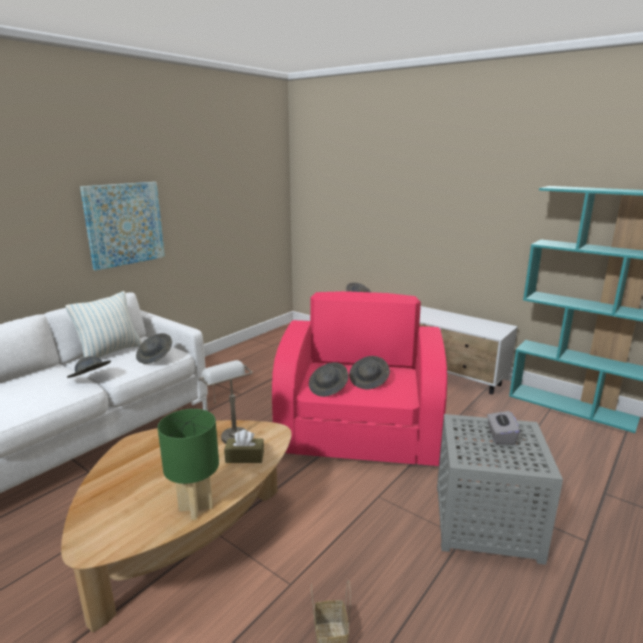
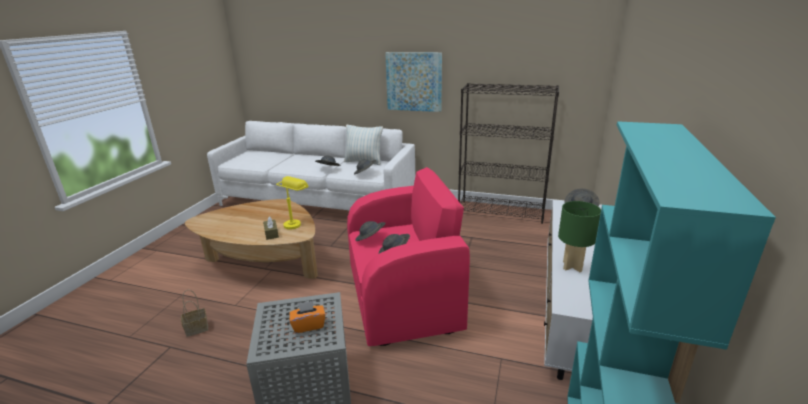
camera: 70 degrees right, 5 degrees up
green table lamp [158,409,219,520] -> green table lamp moved to [558,201,601,272]
grey table lamp [199,360,252,444] -> yellow table lamp [276,176,309,230]
grey tissue box [487,411,520,445] -> orange tissue box [290,301,325,333]
none -> black bookcase [458,83,559,224]

